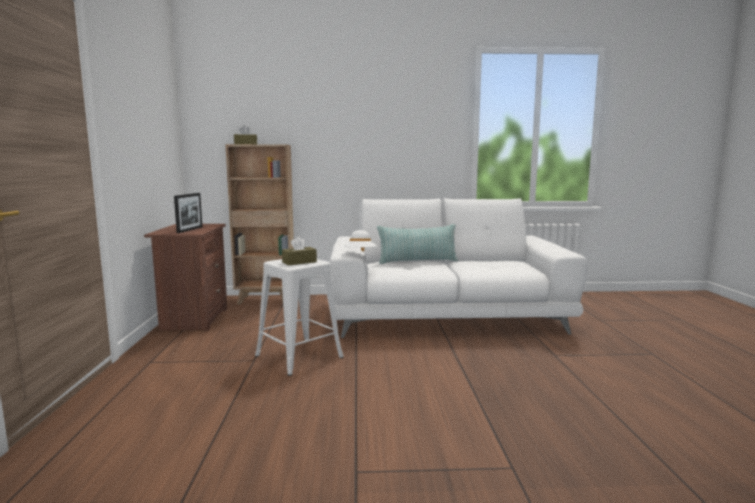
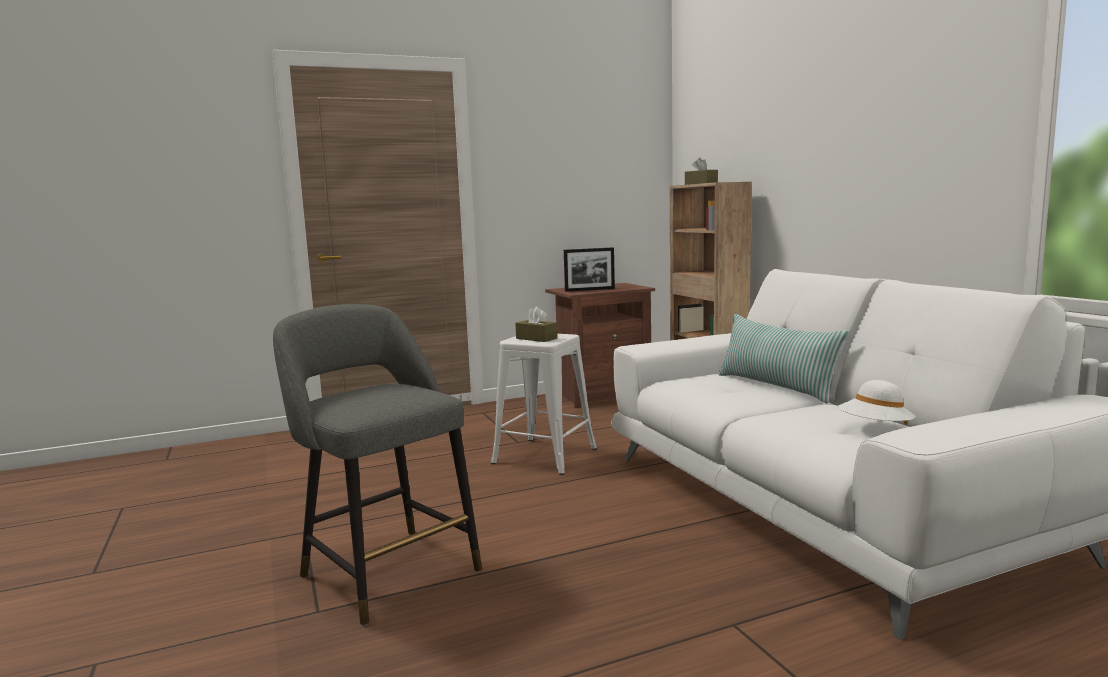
camera: 70 degrees right, 0 degrees up
white hat [344,230,377,251] -> white hat moved to [838,380,916,425]
none -> grey stool [273,304,482,626]

